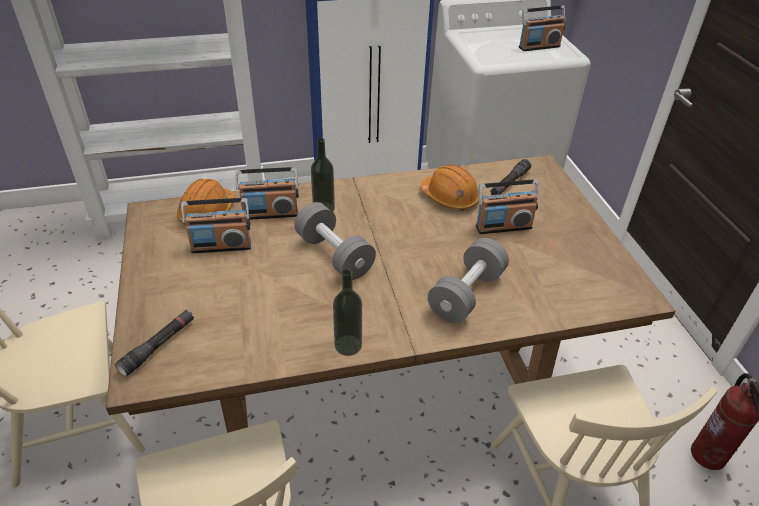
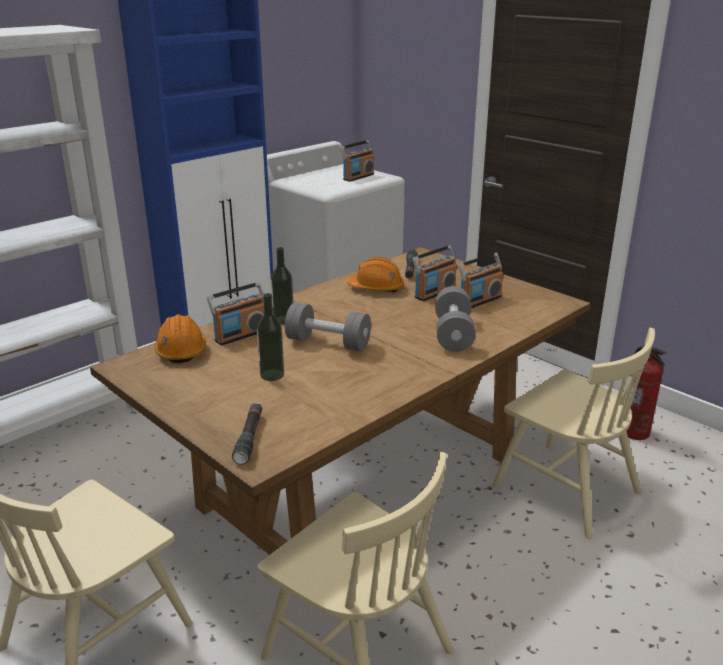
camera: 30 degrees left, 15 degrees down
radio [181,198,251,253] -> radio moved to [458,252,503,308]
bottle [333,269,362,356] -> bottle moved to [257,293,284,381]

